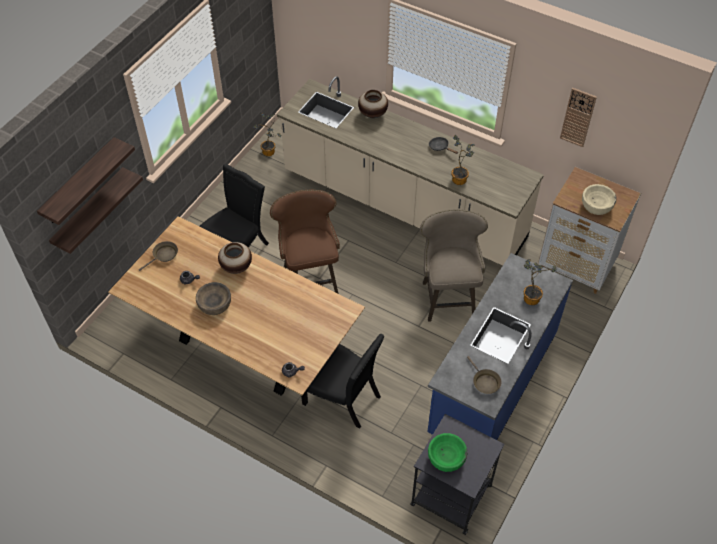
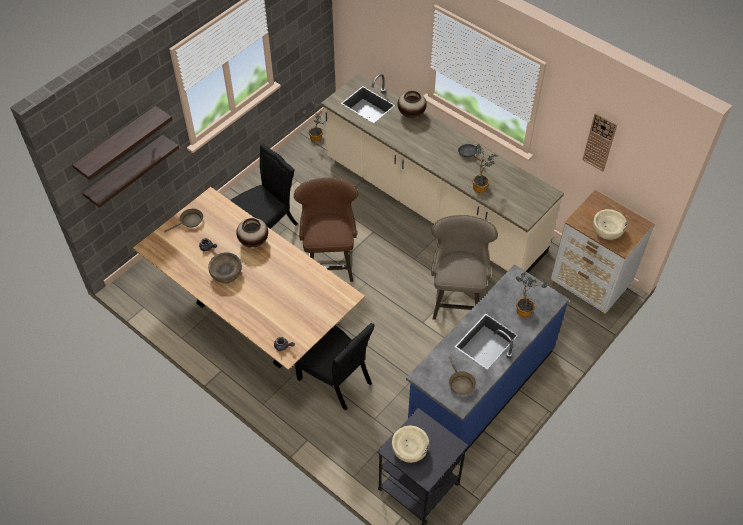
camera: 10 degrees right, 0 degrees up
green bowl [428,433,467,472] -> beige bowl [392,425,429,463]

